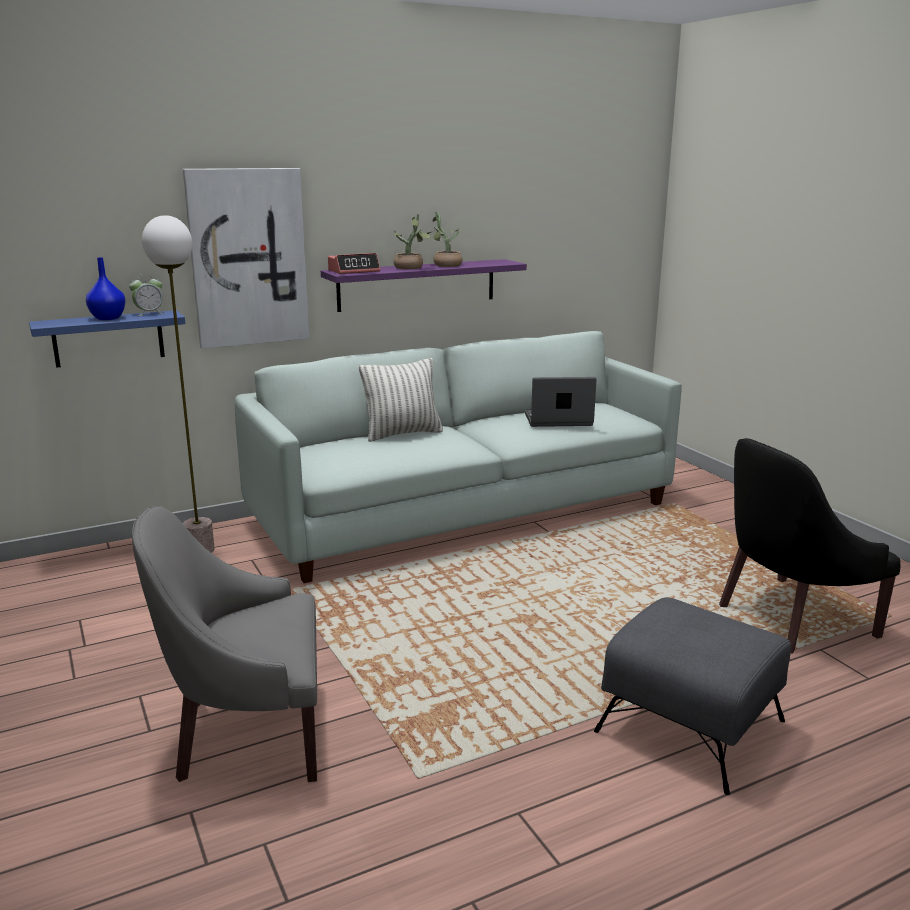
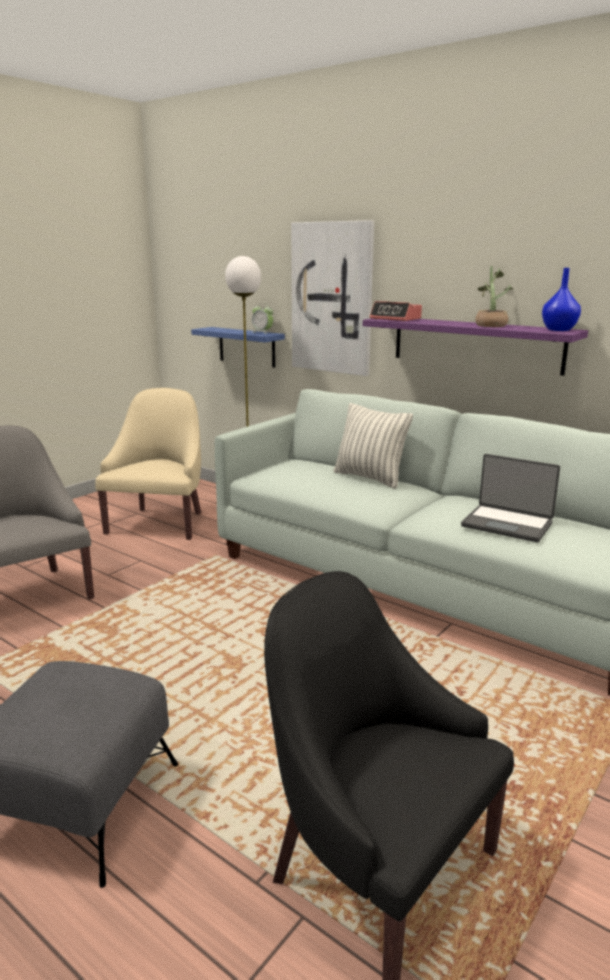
camera: 65 degrees right, 0 degrees up
blue vase [86,257,126,320] -> blue vase moved to [542,268,581,331]
potted plant [394,214,431,269] -> none
laptop [525,377,597,427] -> laptop turned 150 degrees clockwise [461,454,560,542]
none -> beige armchair [95,388,201,540]

